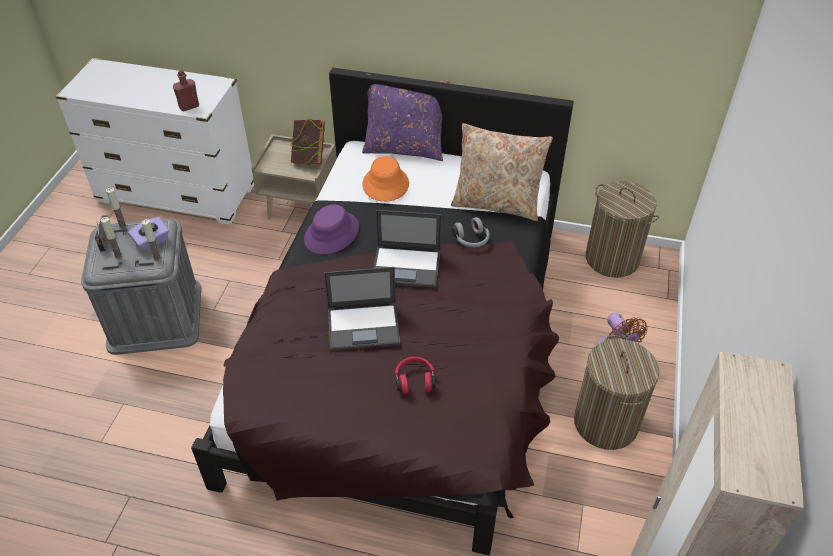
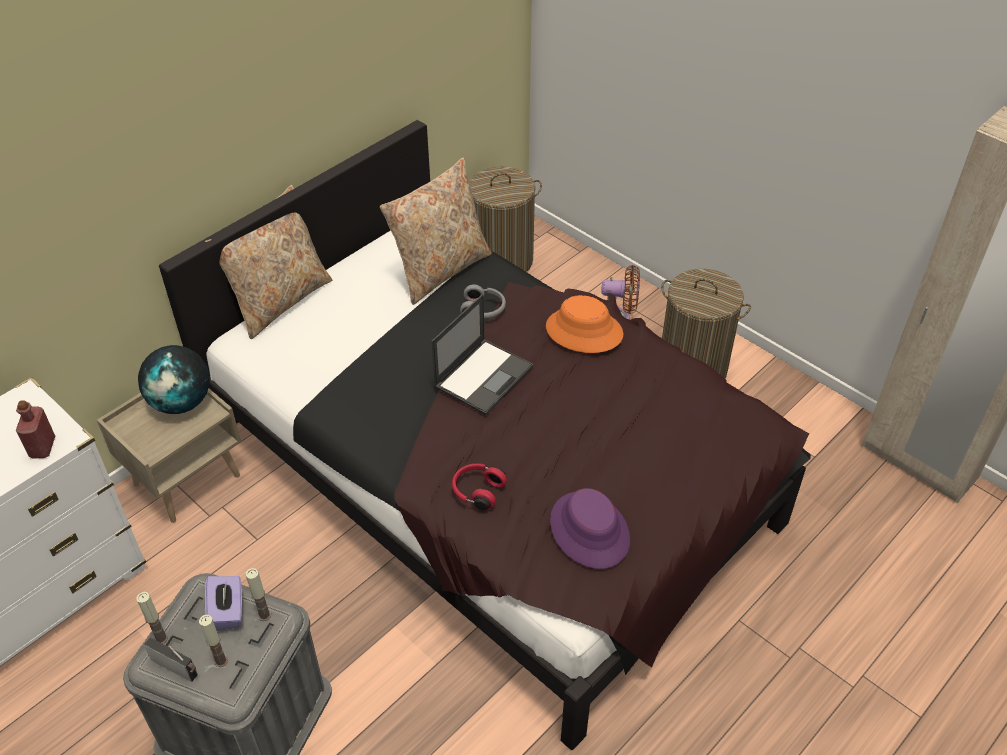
camera: 60 degrees left, 0 degrees up
book [291,118,325,166] -> globe [138,345,210,414]
purple hat [304,205,359,254] -> purple hat moved to [550,488,630,569]
laptop [324,267,400,351] -> none
purple pillow [362,73,450,161] -> beige pillow [205,185,332,339]
orange hat [362,156,409,202] -> orange hat moved to [546,295,623,353]
red headphones [395,357,435,394] -> red headphones moved to [452,463,507,510]

